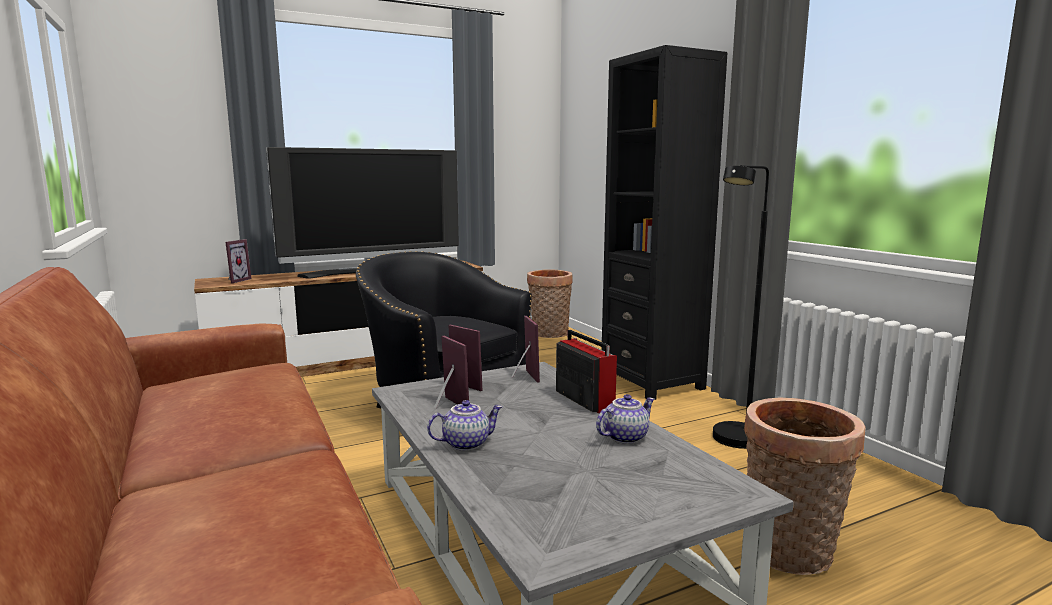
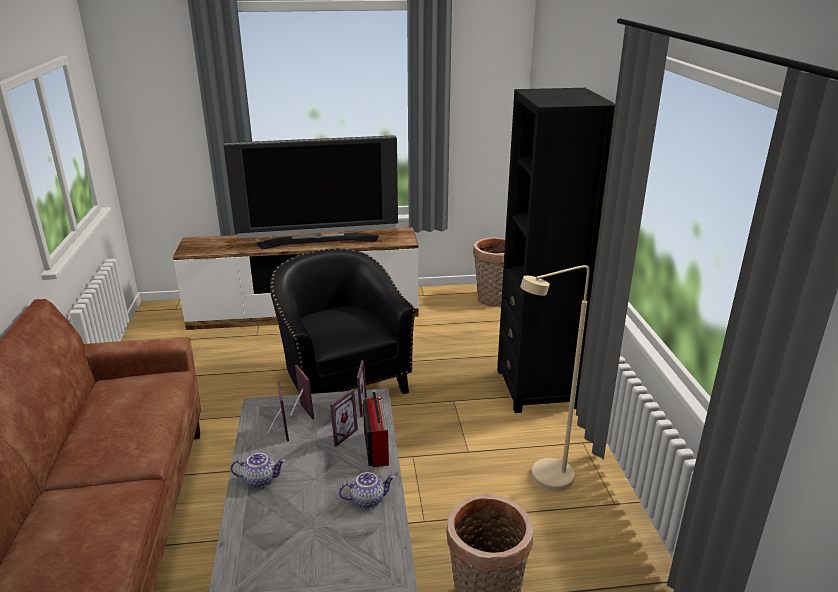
camera: 20 degrees right, 15 degrees up
picture frame [225,239,251,284] -> picture frame moved to [330,389,358,447]
black floor lamp [713,165,769,449] -> beige floor lamp [520,265,589,492]

